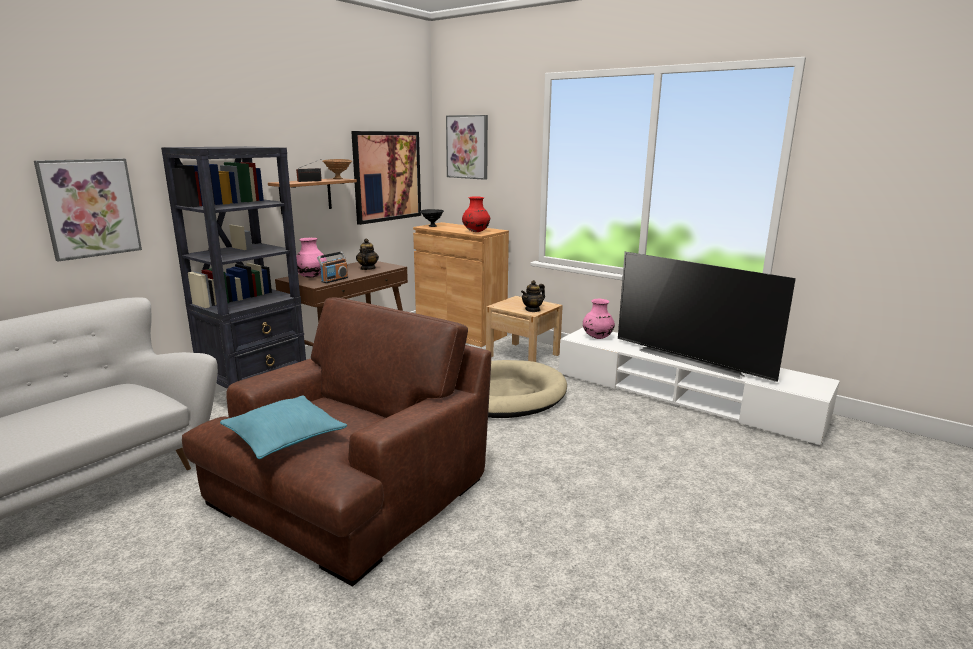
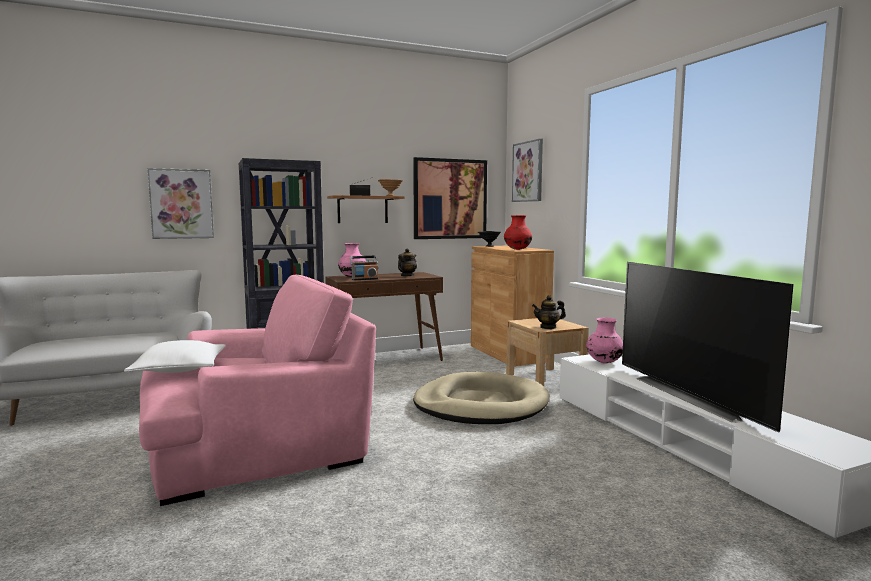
camera: 30 degrees right, 10 degrees down
brown armchair [182,298,491,587] -> pink armchair [139,275,376,506]
turquoise pillow [220,395,347,459] -> white pillow [124,340,226,373]

